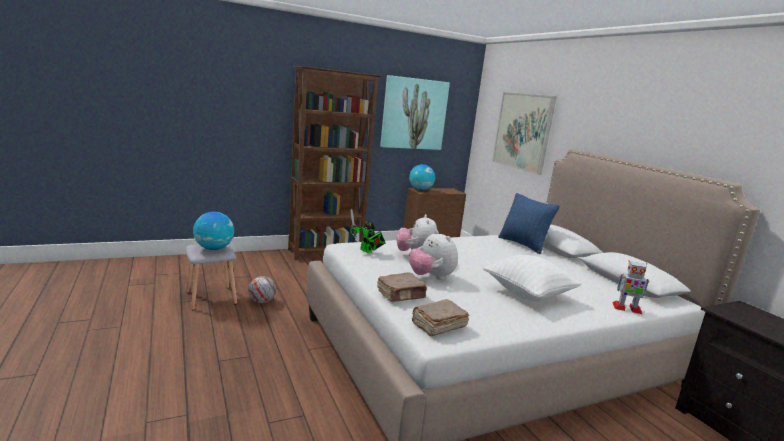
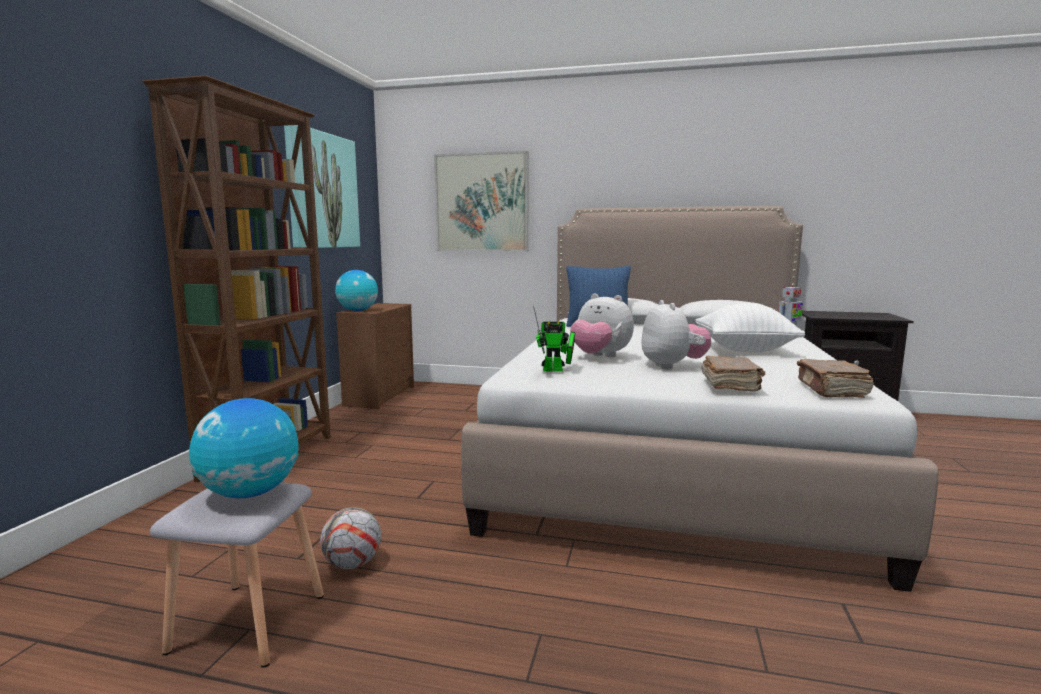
camera: 50 degrees left, 5 degrees down
plush toy [409,230,458,280] -> plush toy turned 105 degrees counterclockwise [642,300,711,370]

